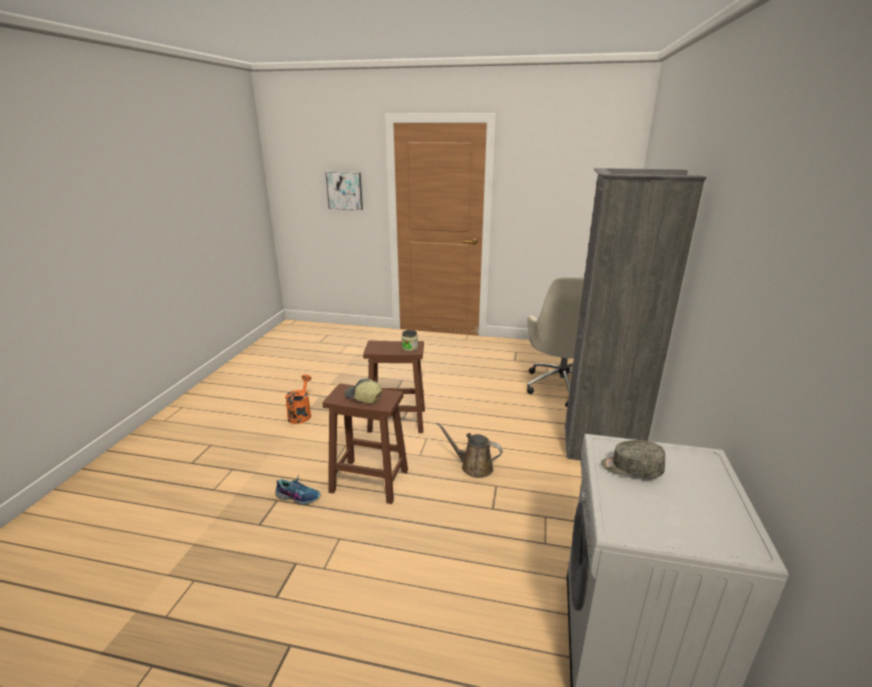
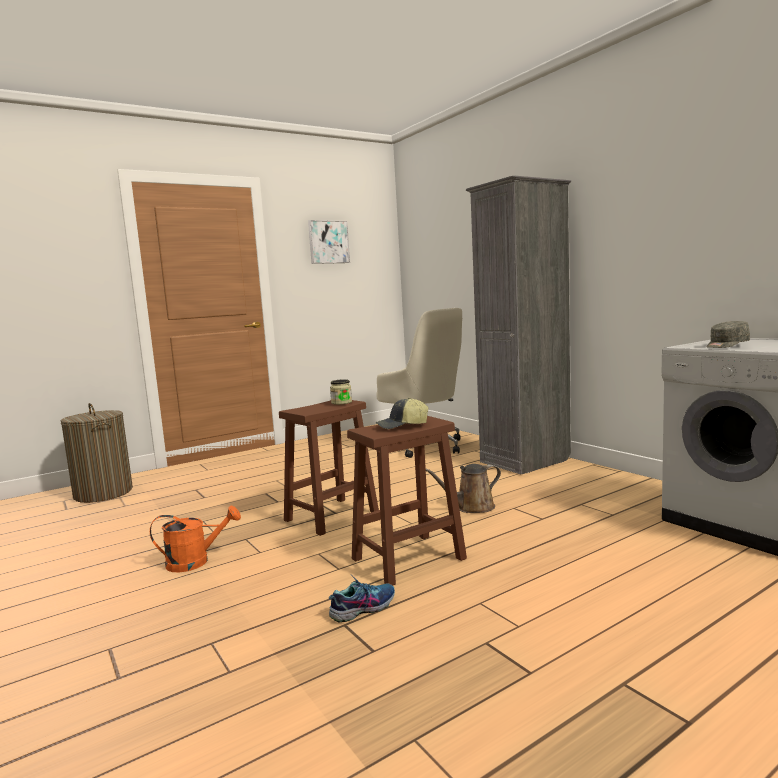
camera: 45 degrees left, 15 degrees down
orange watering can [285,374,311,424] -> orange watering can turned 120 degrees clockwise [150,506,241,572]
picture [325,172,363,210] -> picture moved to [308,220,350,264]
none -> laundry basket [61,403,133,503]

